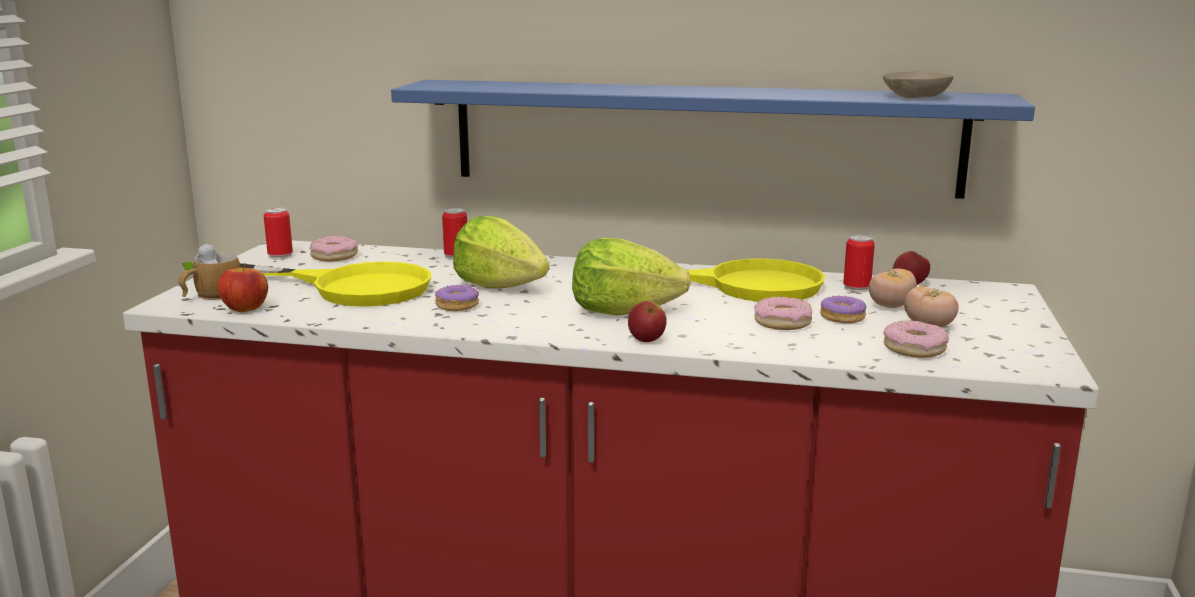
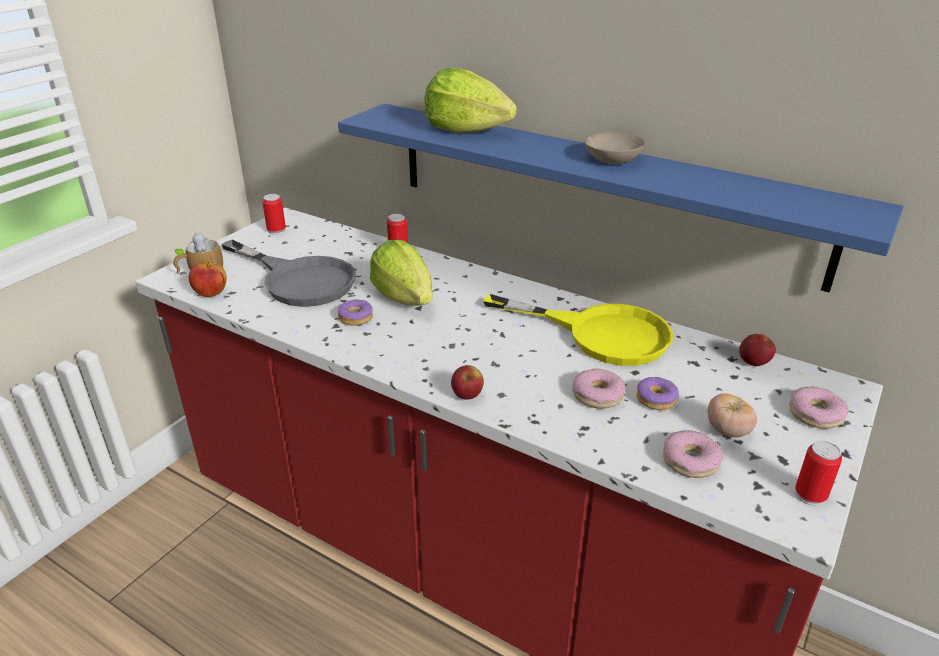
camera: 20 degrees right, 15 degrees up
yellow frying pan [240,262,431,307] -> grey frying pan [221,239,356,307]
donut [310,236,358,261] -> donut moved to [789,387,848,429]
lettuce [572,238,691,316] -> lettuce moved to [424,68,517,133]
can [843,234,875,292] -> can moved to [795,440,842,506]
tomato [869,268,917,308] -> none
beige bowl [883,71,954,98] -> beige bowl moved to [585,132,646,164]

